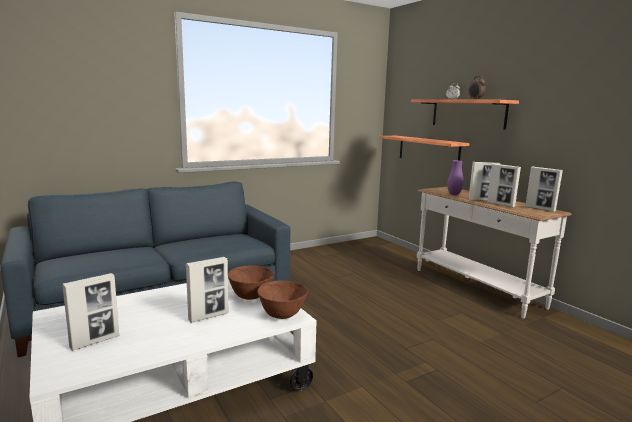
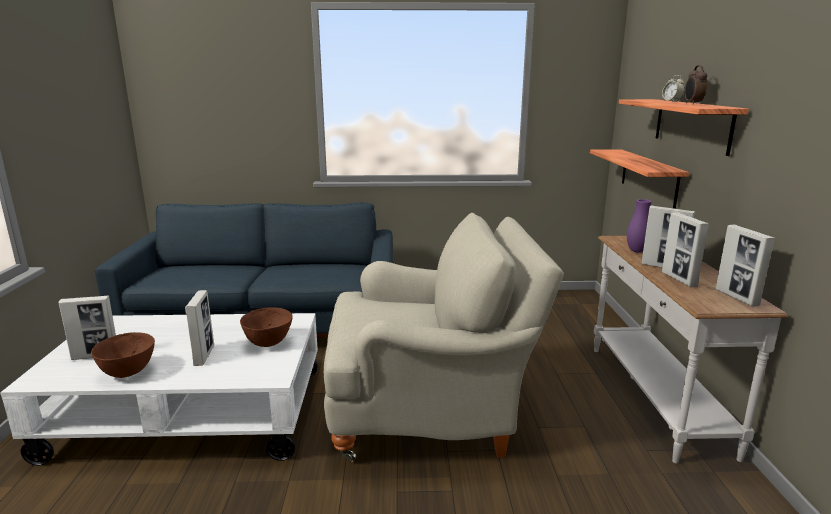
camera: 30 degrees right, 5 degrees up
picture frame [186,257,228,323] -> picture frame turned 90 degrees counterclockwise [185,290,214,366]
brown bowl [257,280,308,319] -> brown bowl moved to [91,332,155,378]
none -> beige armchair [324,213,564,462]

